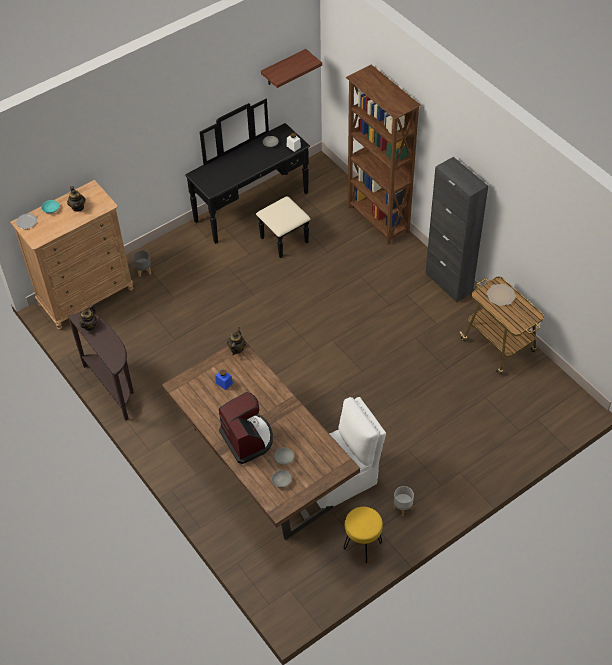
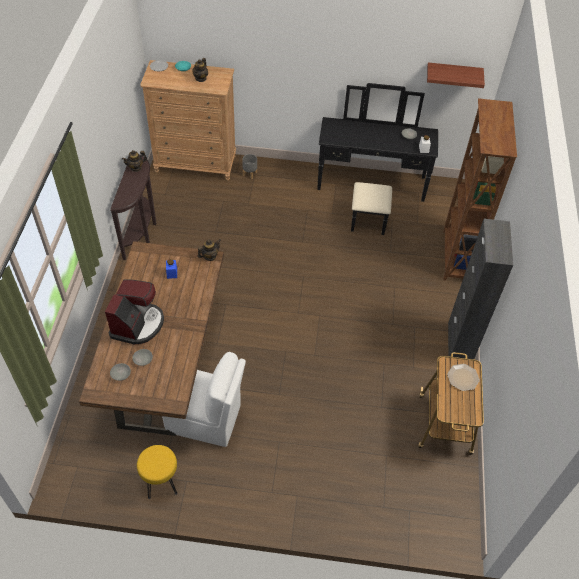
camera: 40 degrees right, 0 degrees up
grey planter [393,486,414,516] -> none

